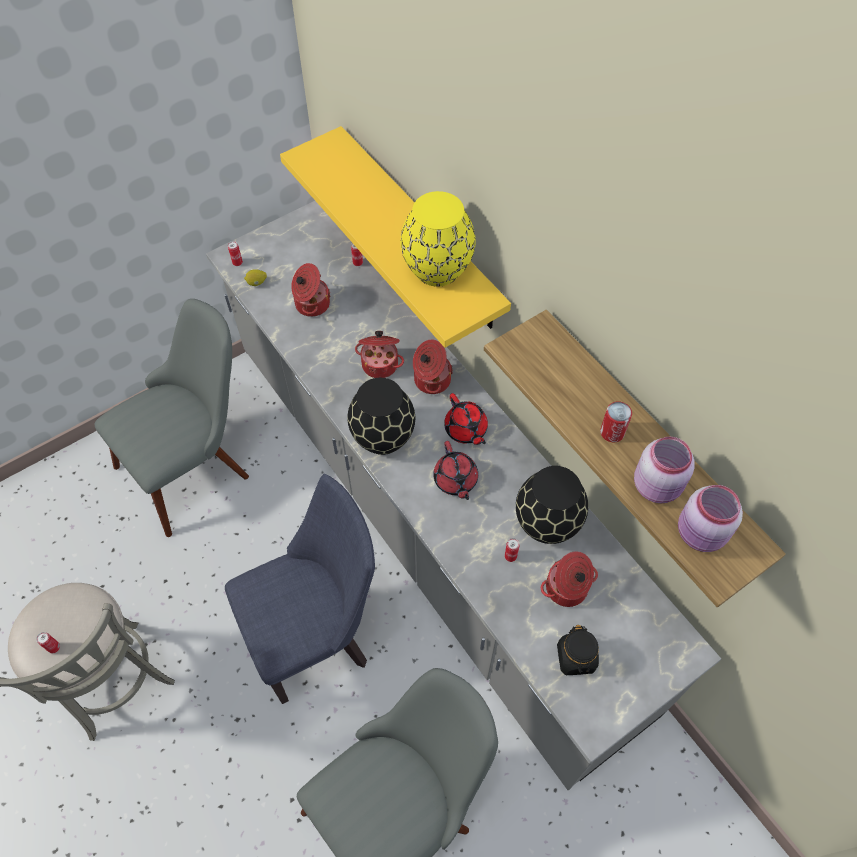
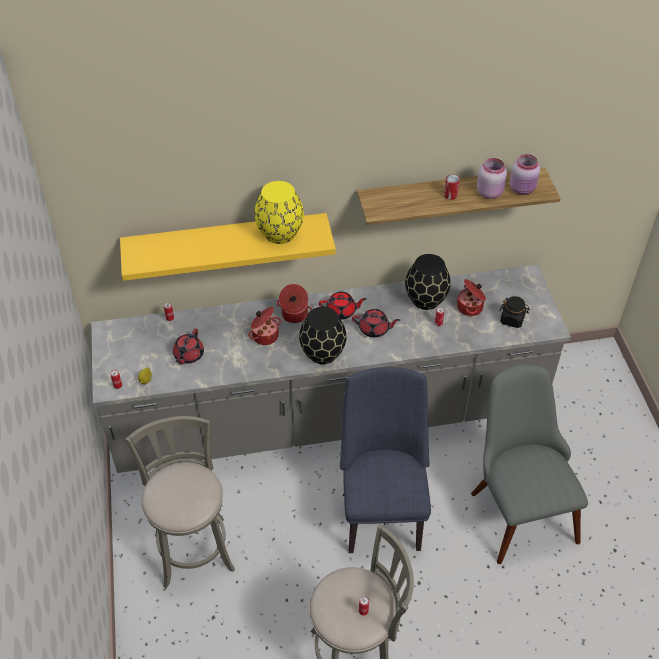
camera: 65 degrees left, 10 degrees down
grey chair [95,299,249,537] -> grey stool [125,416,235,588]
cooking pot [291,263,330,317] -> red teapot [173,328,204,364]

